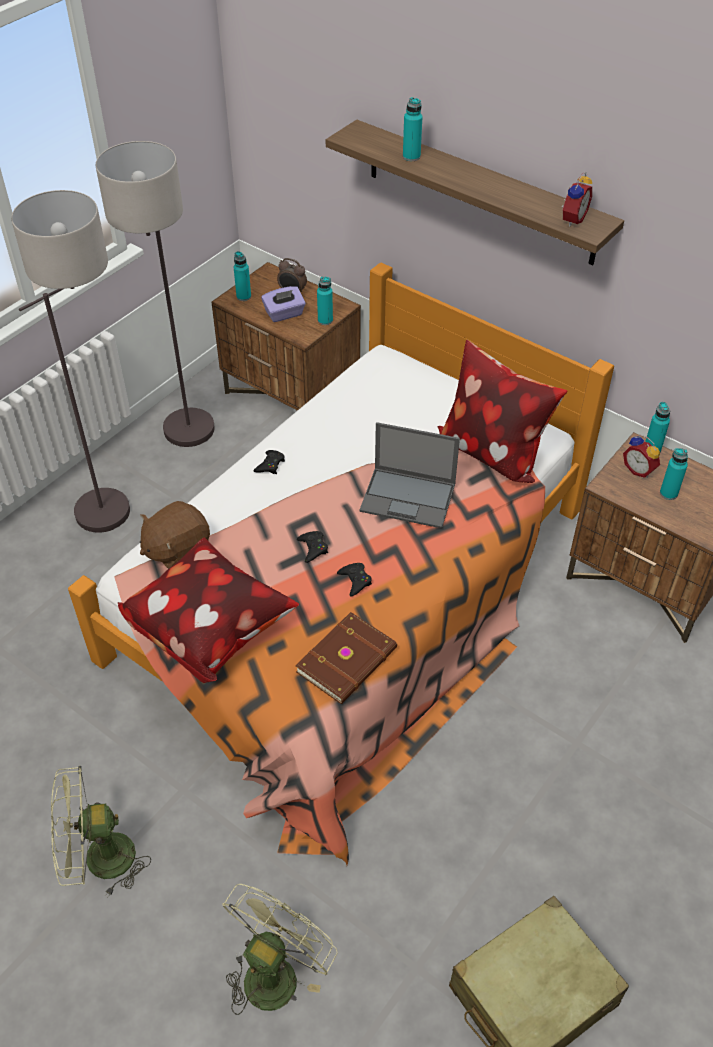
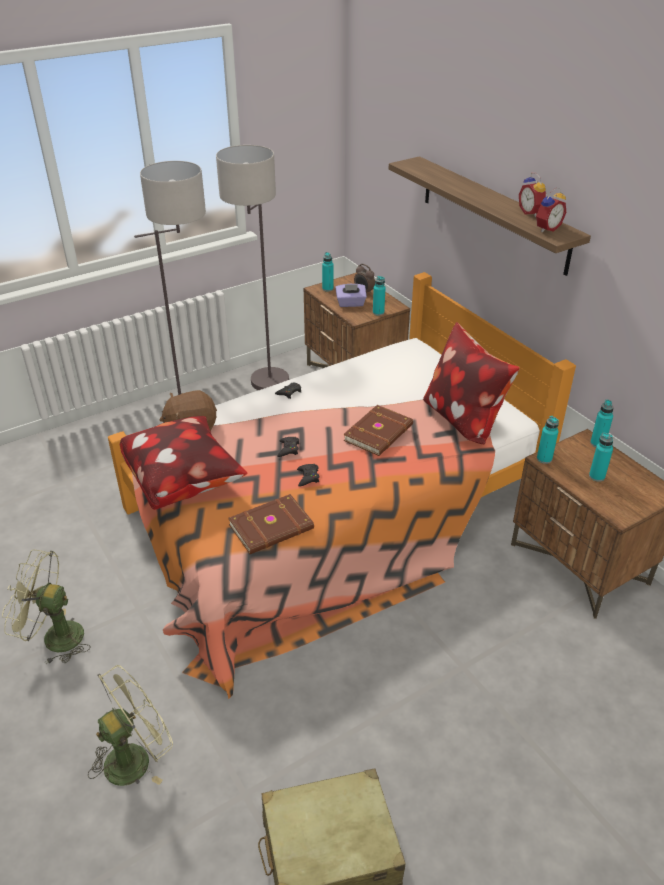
camera: 20 degrees right, 10 degrees down
laptop [359,422,460,528] -> brown book [343,405,413,456]
turquoise bottle [403,97,422,161] -> turquoise bottle moved to [537,416,559,464]
alarm clock [623,435,660,478] -> alarm clock moved to [519,173,547,217]

